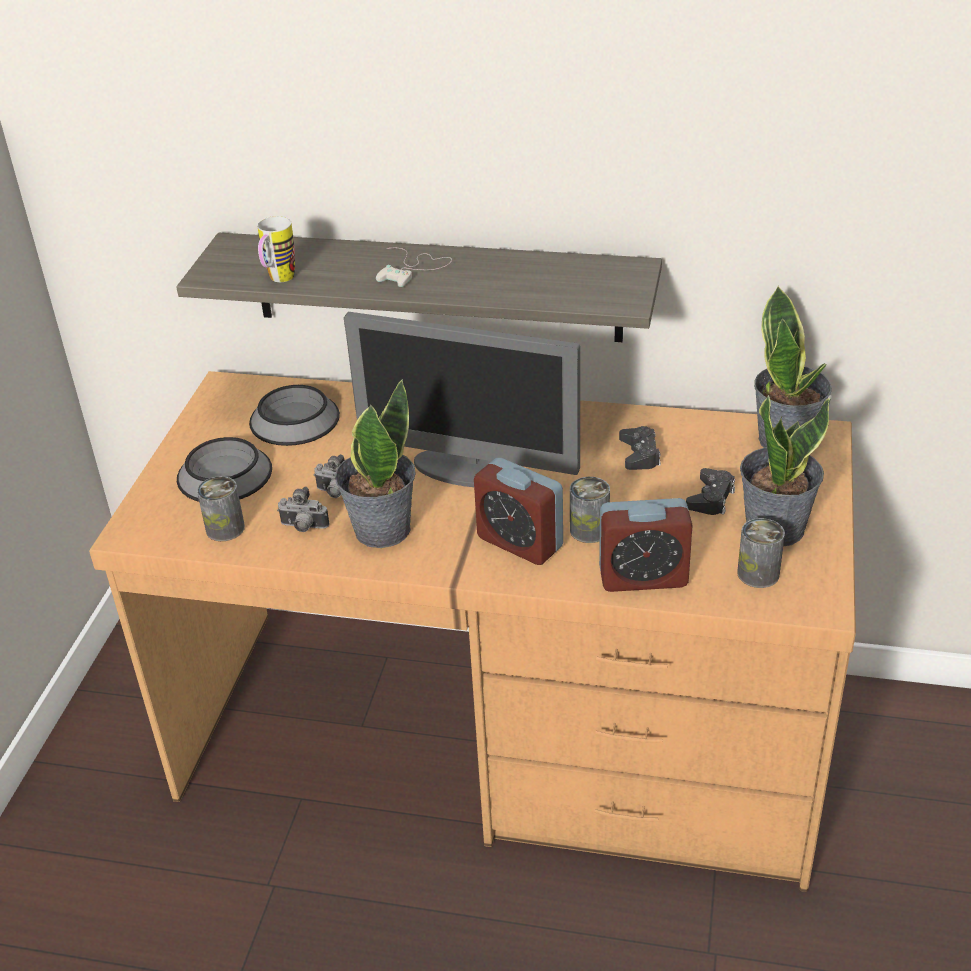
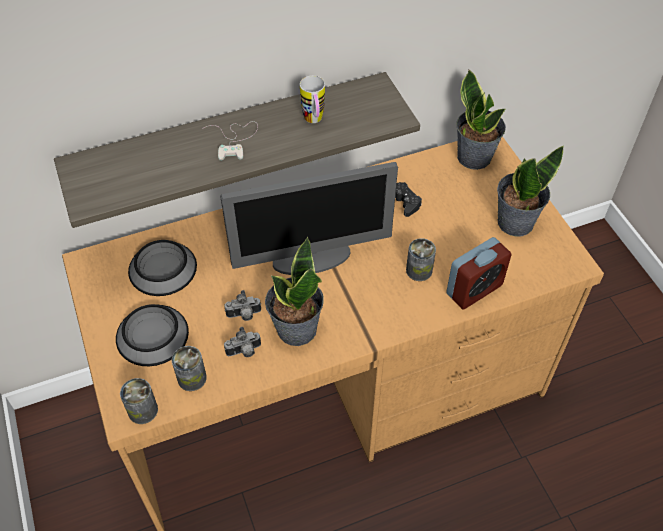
camera: 35 degrees left, 15 degrees up
mug [257,216,295,282] -> mug moved to [300,76,325,123]
alarm clock [474,458,563,565] -> none
black game controller [686,468,735,515] -> none
can [737,518,785,588] -> can moved to [120,378,158,424]

